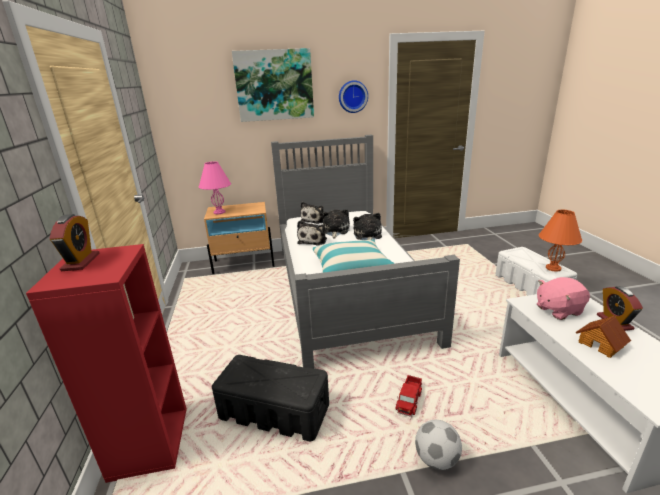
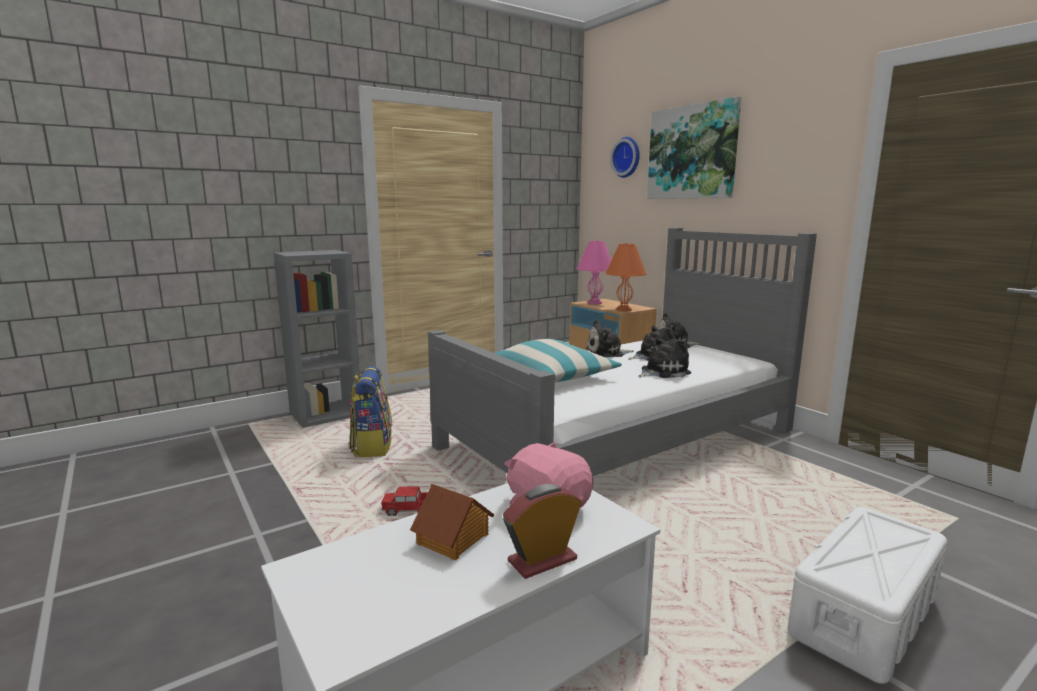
camera: 65 degrees right, 10 degrees down
red bookcase [26,244,187,483] -> grey bookcase [273,250,360,428]
alarm clock [49,214,99,271] -> none
black storage box [212,355,329,441] -> backpack [349,366,392,458]
wall clock [339,80,368,113] -> wall clock moved to [610,137,640,178]
football [415,420,462,470] -> none
orange table lamp [539,210,582,272] -> orange table lamp moved to [605,243,646,311]

